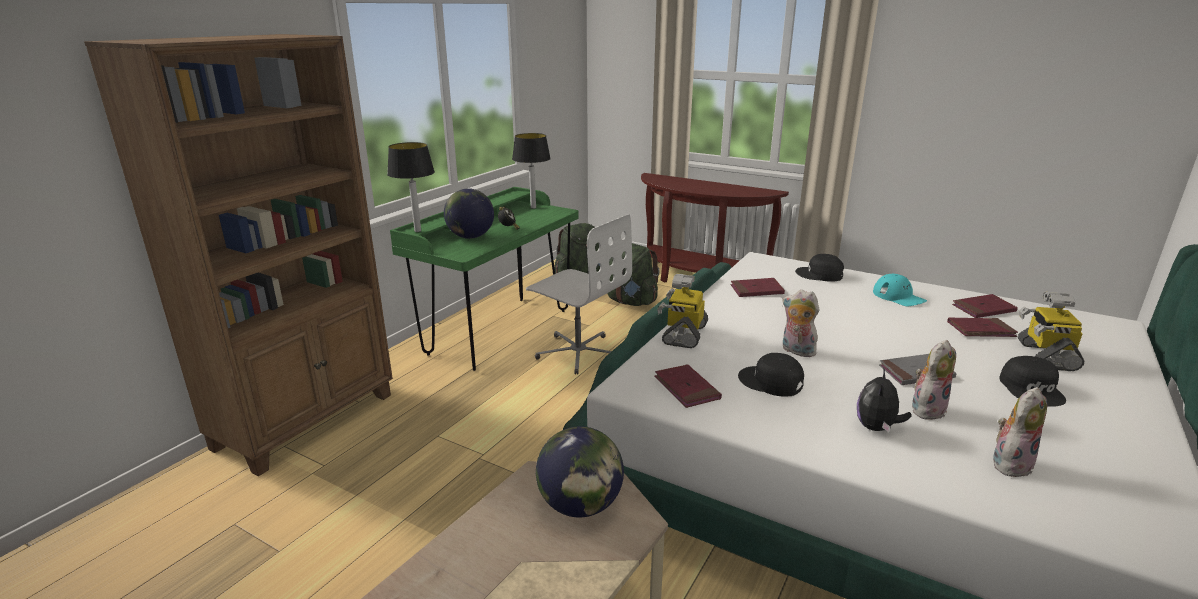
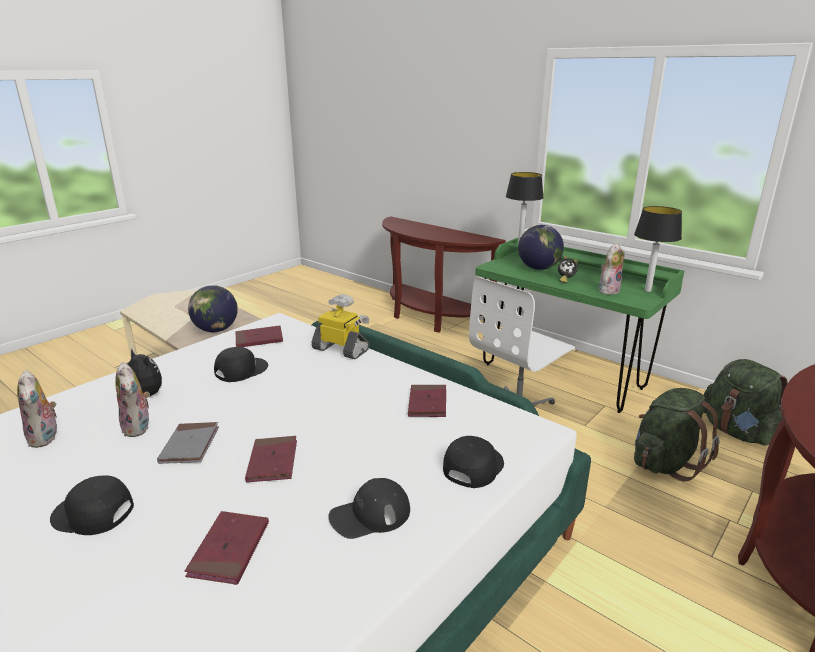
camera: 100 degrees right, 0 degrees up
brown bookcase [84,34,393,476] -> brown console table [382,216,506,333]
plush toy [782,289,820,357] -> plush toy moved to [599,243,625,295]
turquoise cap [873,274,927,306] -> black cap [328,478,410,539]
red book [952,294,1018,318] -> red book moved to [245,436,297,483]
toy robot [1018,292,1085,371] -> none

